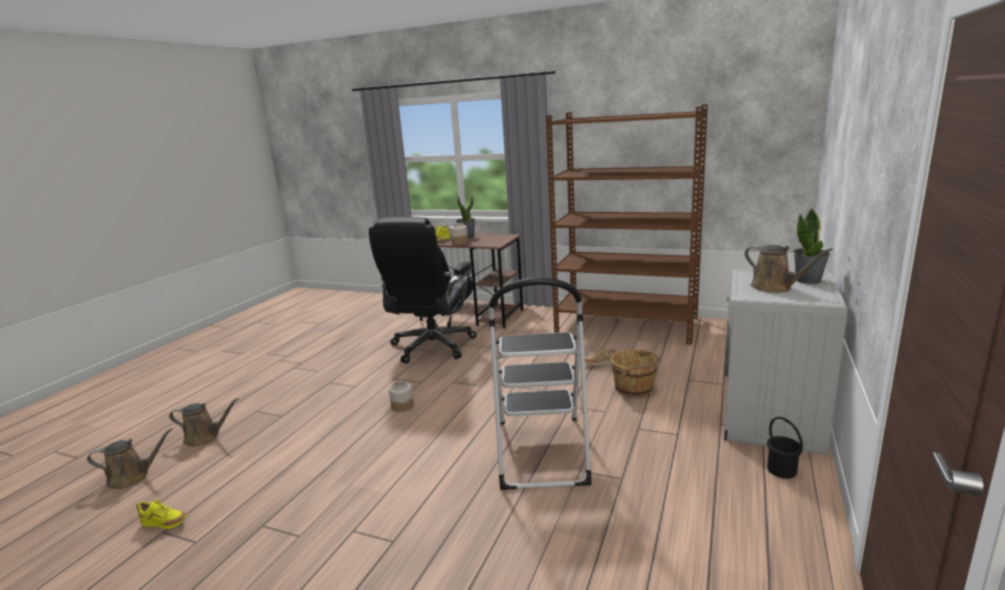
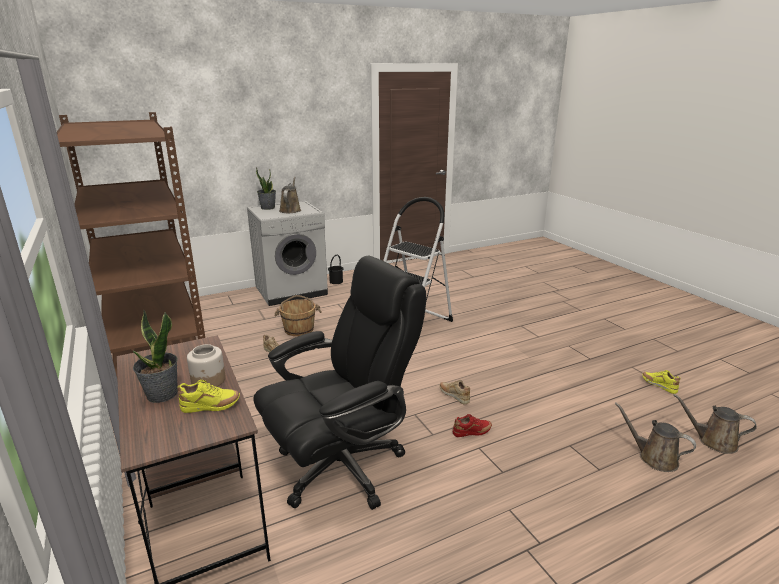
camera: 140 degrees left, 5 degrees up
jar [389,381,414,412] -> beige shoe [440,380,470,404]
none -> red shoe [453,414,492,437]

